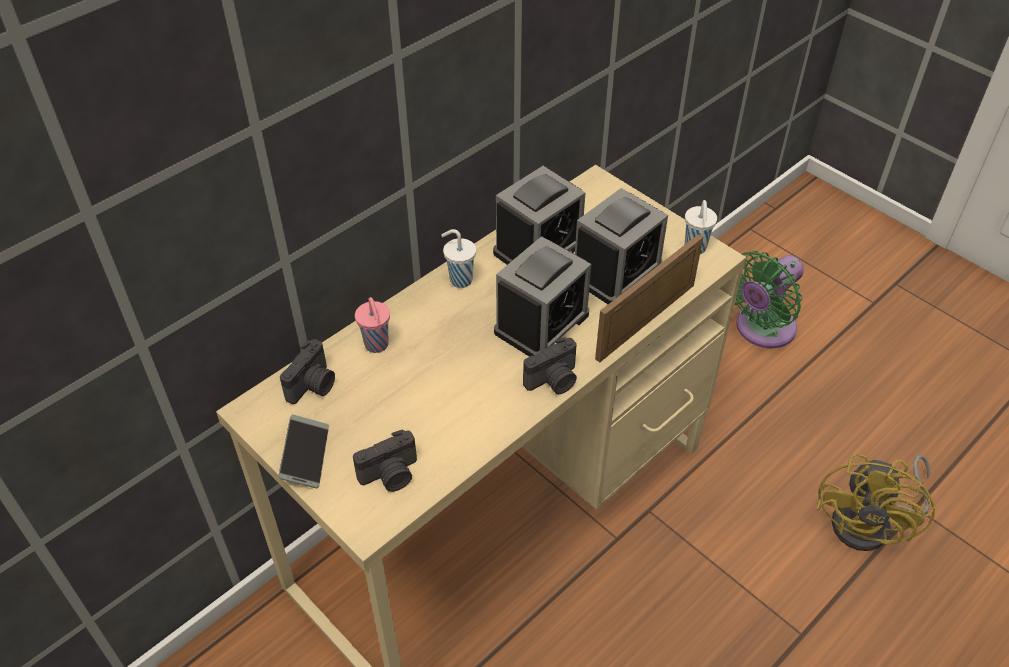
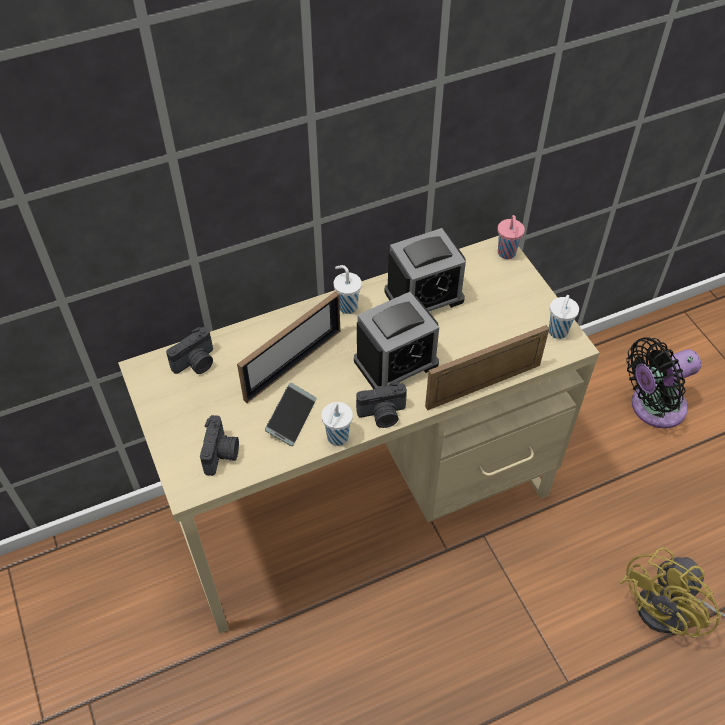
camera: 20 degrees right, 5 degrees up
phone [279,415,329,488] -> phone moved to [265,383,317,446]
camera [353,430,417,492] -> camera turned 75 degrees counterclockwise [200,415,239,476]
pink cup [355,297,390,353] -> pink cup moved to [498,215,525,259]
alarm clock [575,188,668,304] -> none
green fan [734,251,804,348] -> black fan [626,337,701,428]
none -> picture frame [237,291,340,403]
none -> white cup [321,402,353,446]

